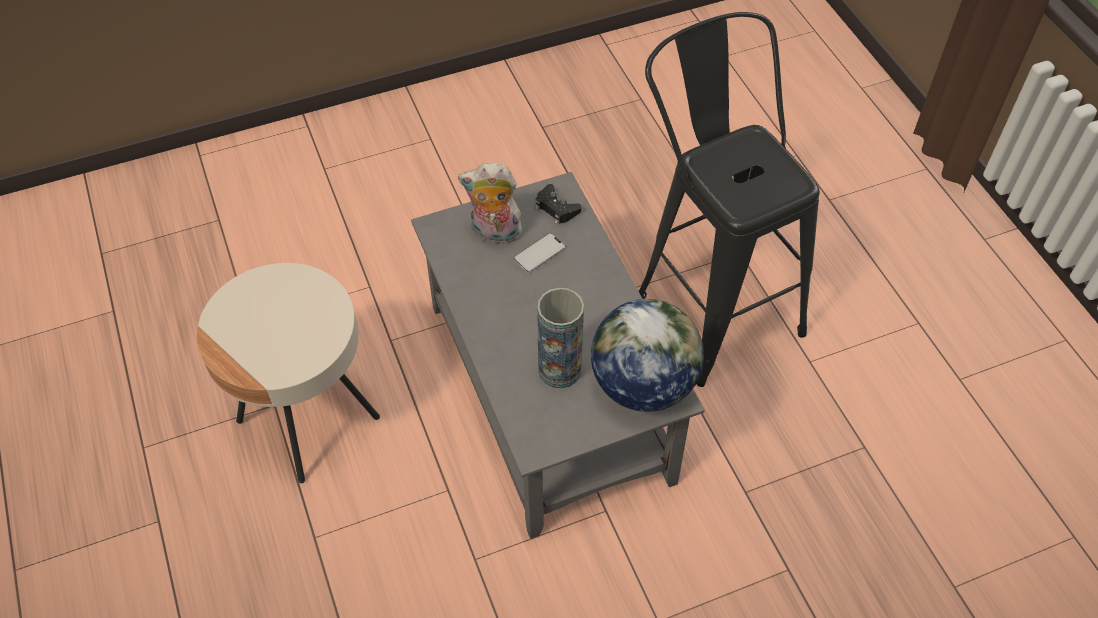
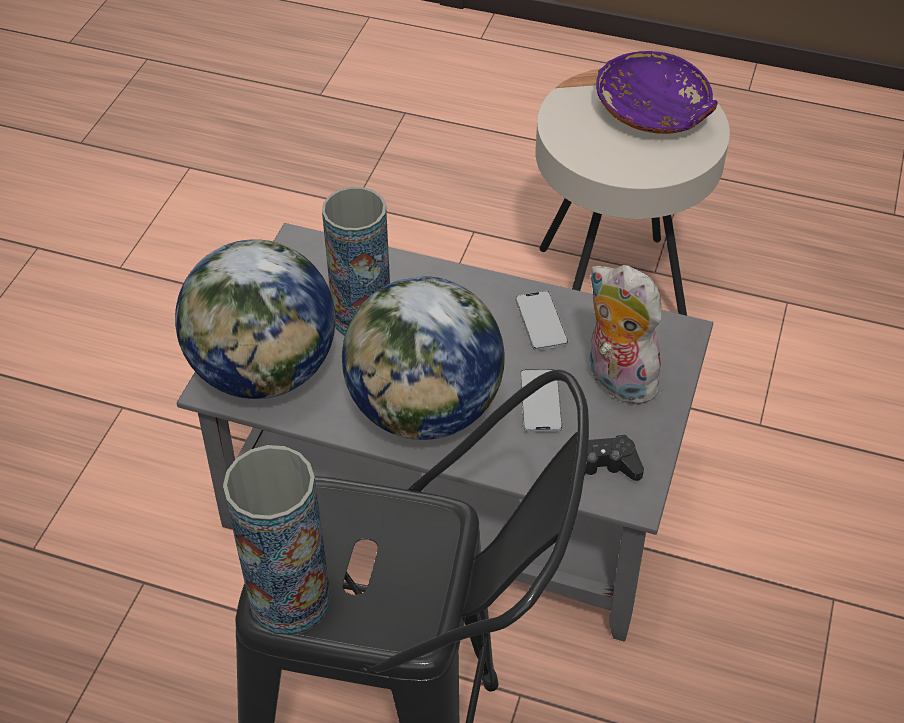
camera: 130 degrees right, 5 degrees down
plush toy [458,163,524,244] -> plush toy turned 90 degrees counterclockwise [589,265,662,405]
none -> vase [223,445,331,636]
none -> globe [342,276,505,440]
none -> phone [515,291,568,351]
none -> purple bowl [596,51,718,134]

